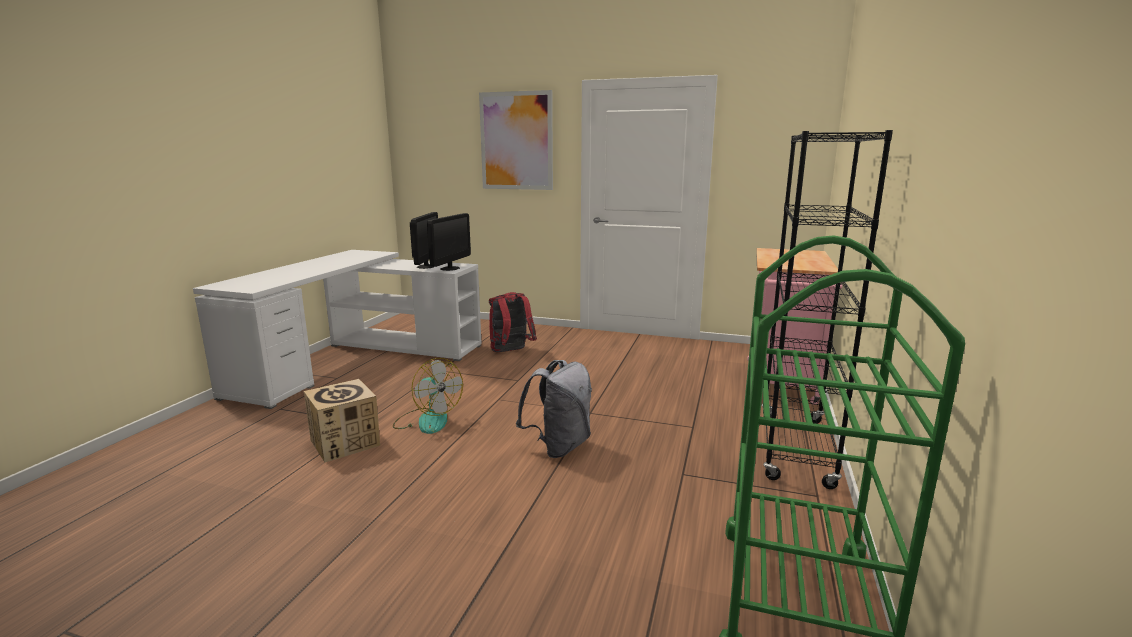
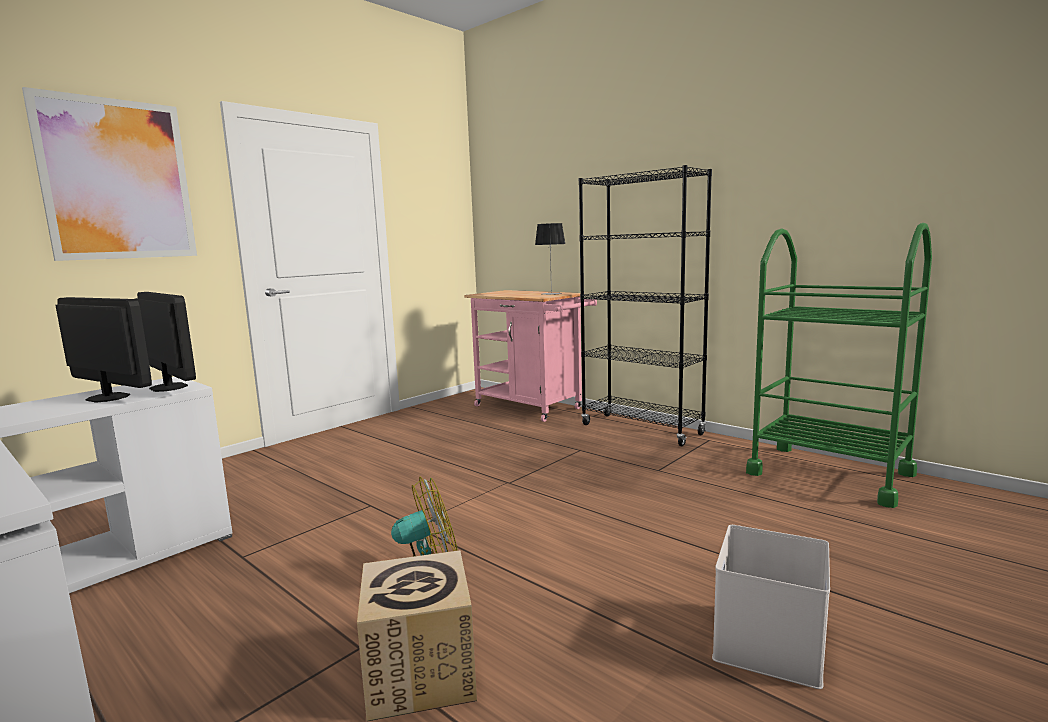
camera: 65 degrees left, 5 degrees down
red backpack [489,292,537,352] -> none
grey backpack [516,360,592,458] -> none
none -> table lamp [535,223,565,295]
none -> white storage box [712,525,830,689]

